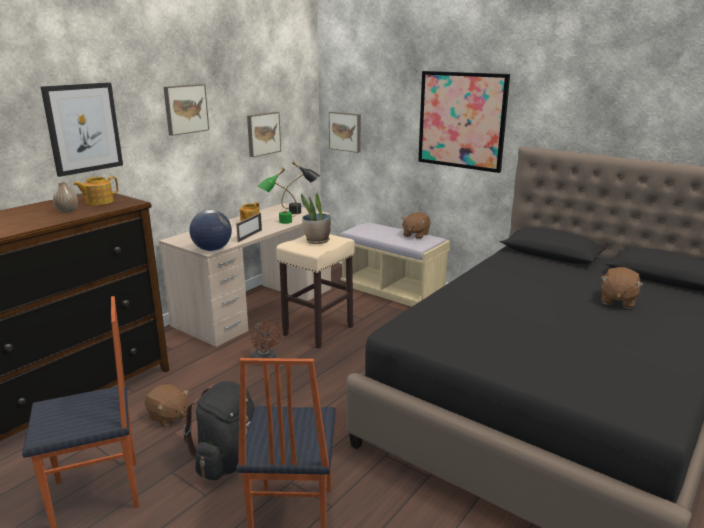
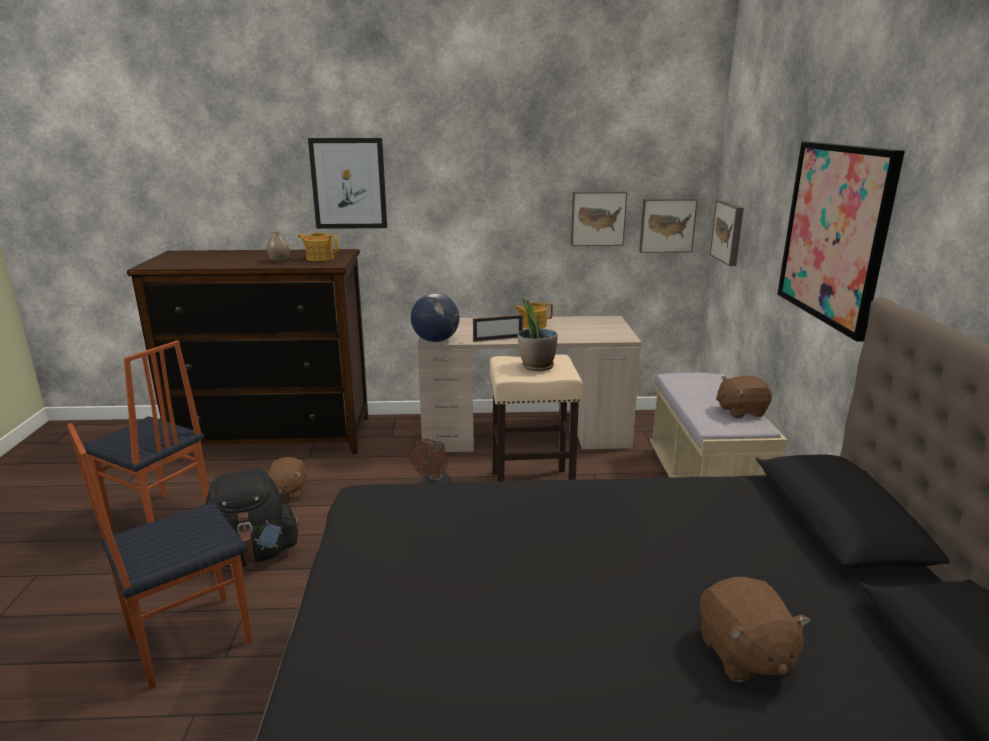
camera: 50 degrees right, 0 degrees up
picture [163,84,209,136] -> picture moved to [639,199,698,253]
green table lamp [258,168,298,224] -> none
black table lamp [281,161,320,214] -> none
brown plush toy [601,267,643,309] -> brown plush toy turned 90 degrees counterclockwise [700,577,810,682]

